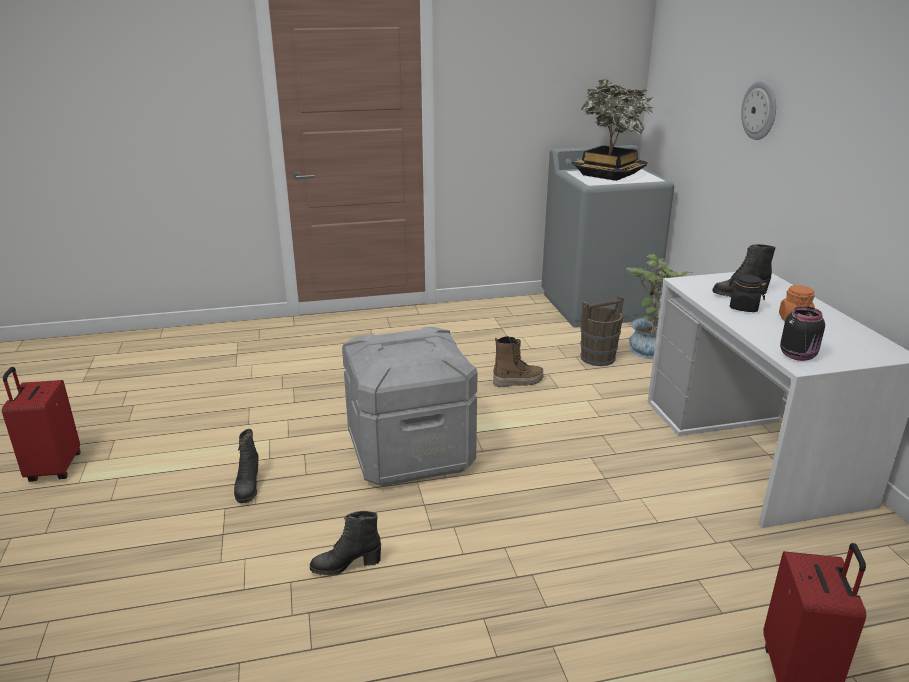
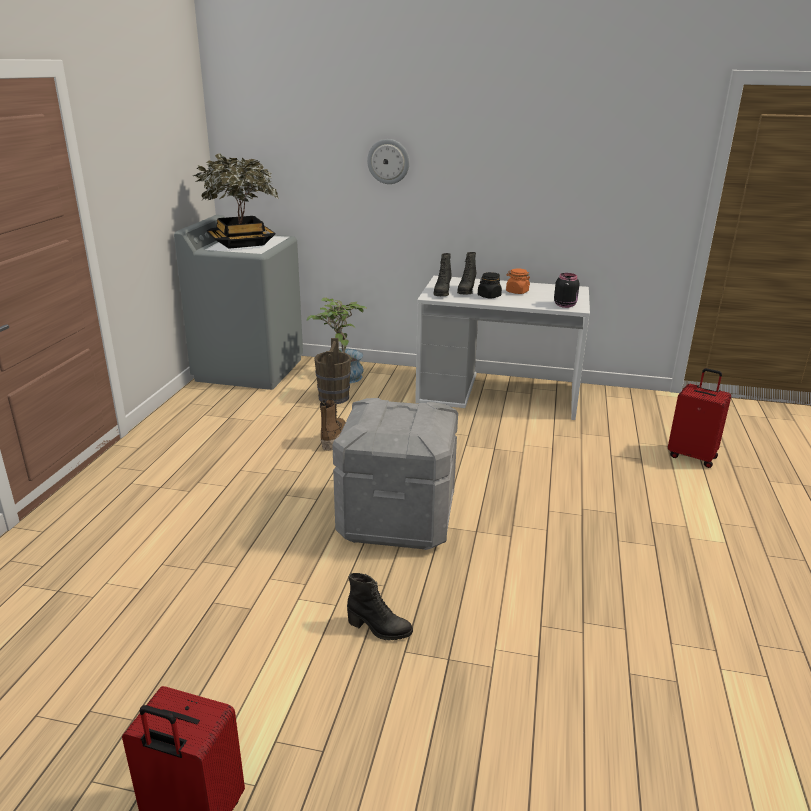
camera: 65 degrees left, 0 degrees up
black boot [310,511,381,576] -> black boot moved to [434,253,452,296]

